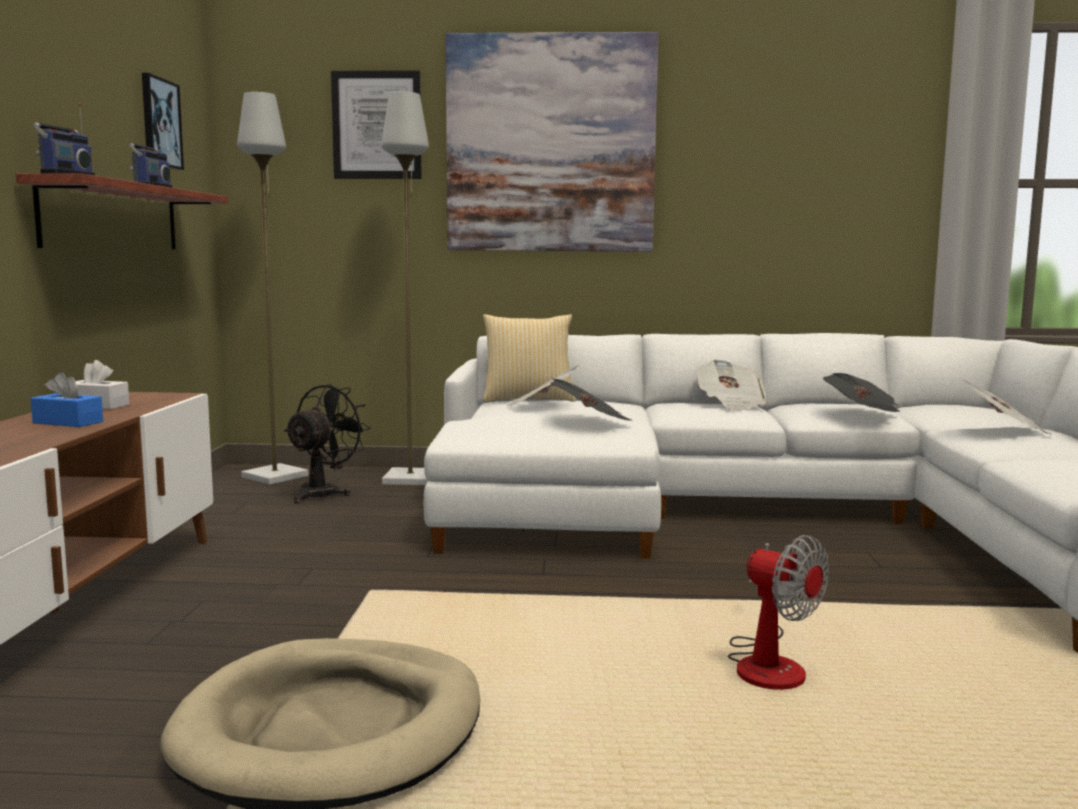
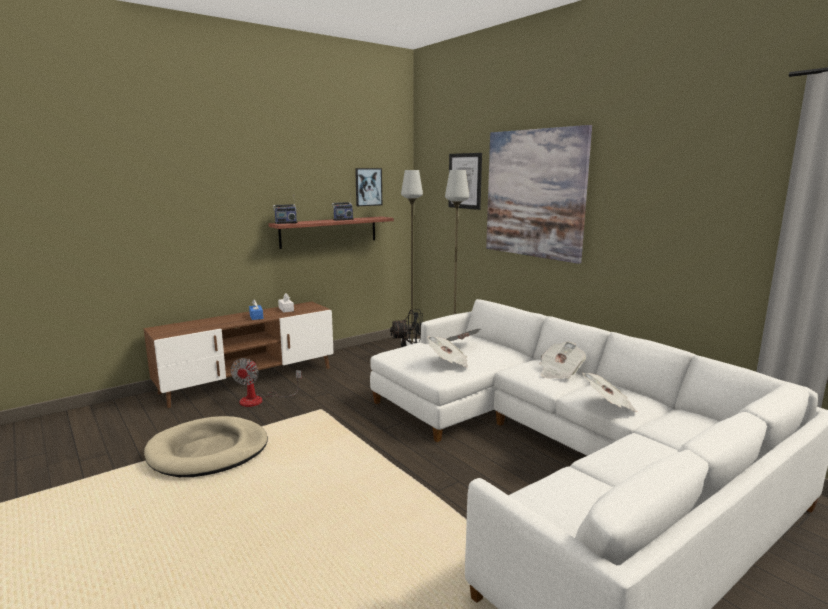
camera: 50 degrees right, 5 degrees up
pillow [483,314,576,402] -> none
fan [728,535,829,690] -> fan moved to [231,358,302,407]
newspaper [961,379,1050,434] -> none

